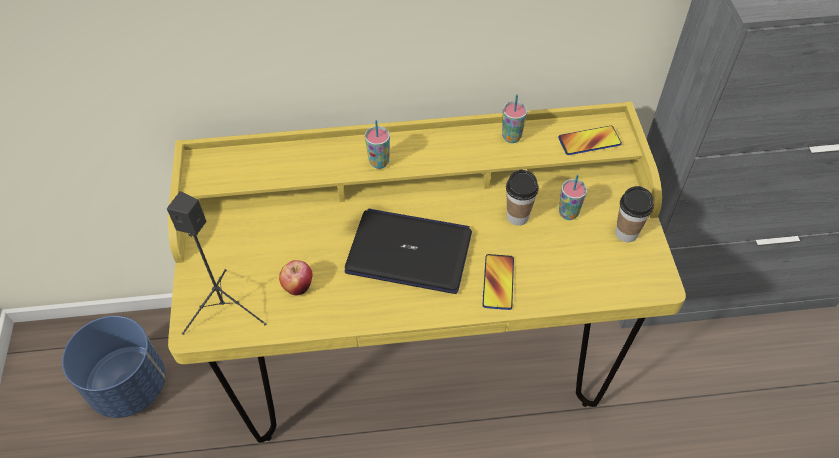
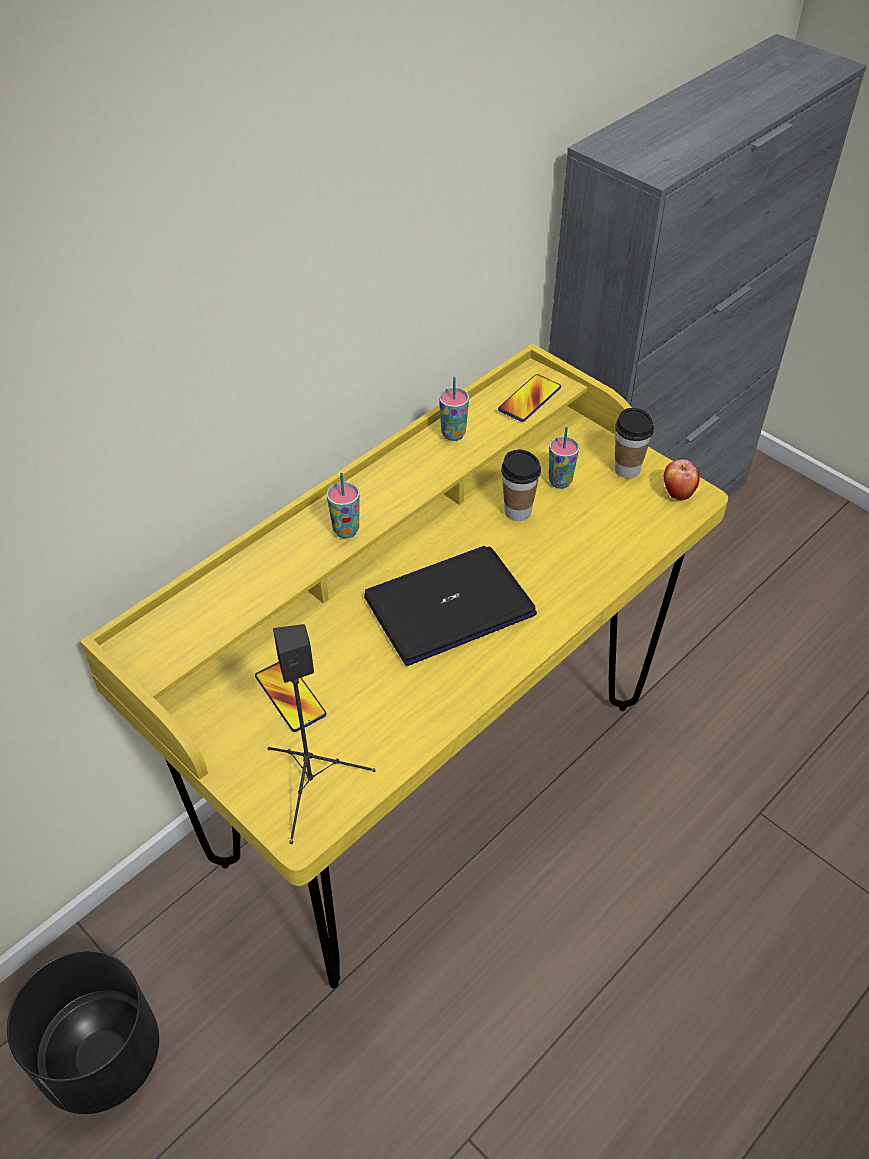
camera: 40 degrees left, 5 degrees down
blue planter [62,316,165,418] -> black planter [7,950,159,1114]
apple [279,260,313,296] -> apple moved to [664,459,700,500]
phone [483,254,514,310] -> phone moved to [255,662,327,732]

